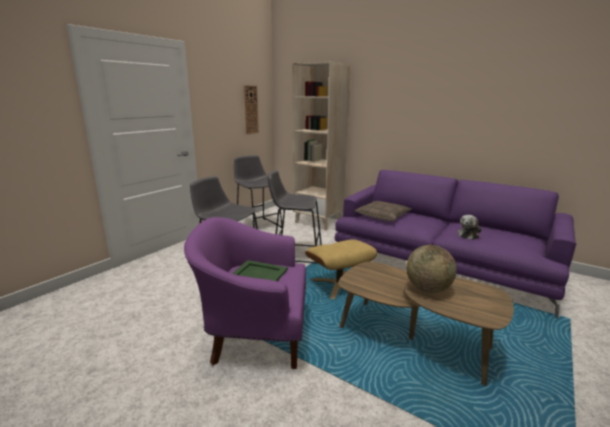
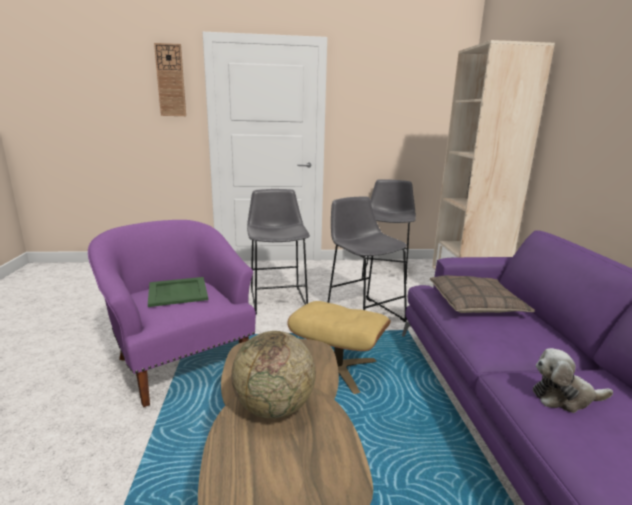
camera: 50 degrees right, 0 degrees up
wall clock [244,85,259,134] -> wall clock moved to [154,43,186,116]

